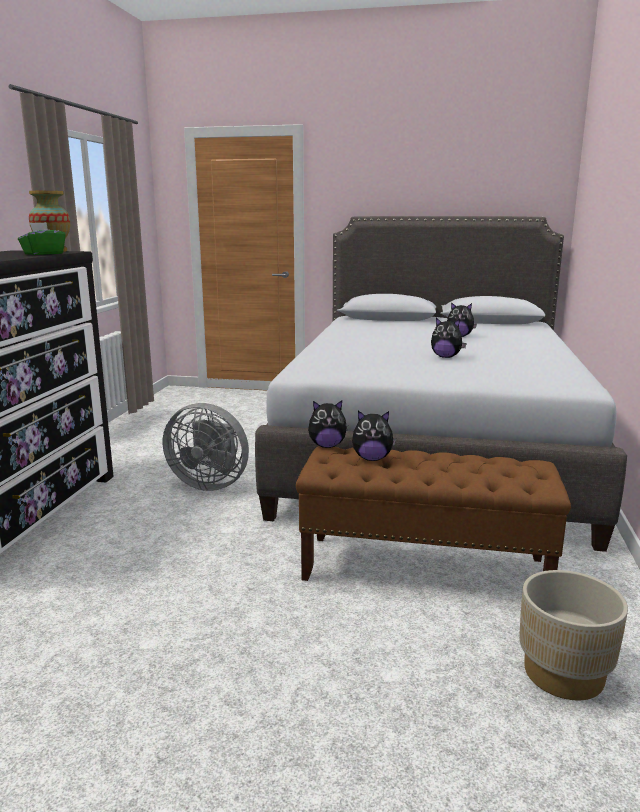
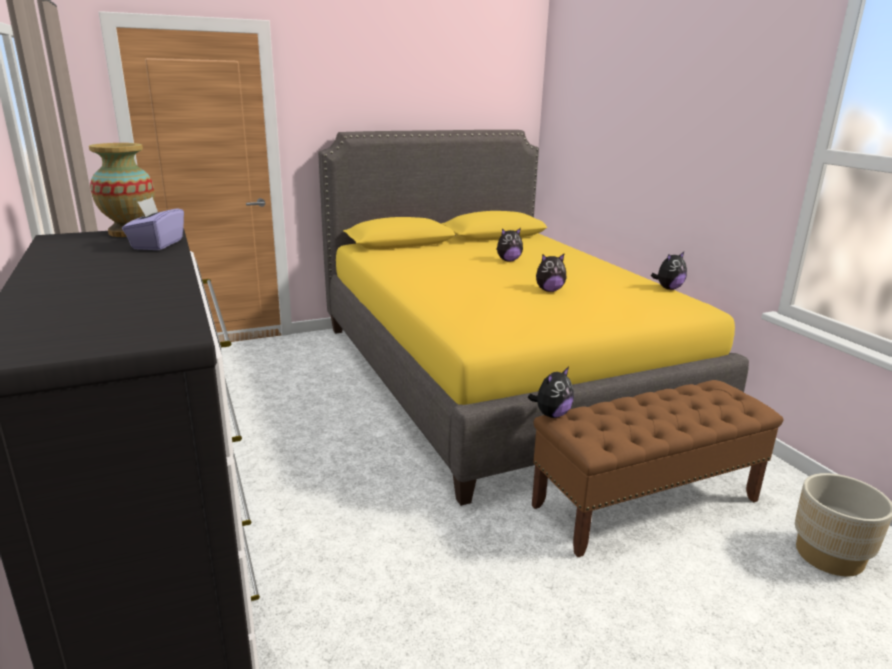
camera: 35 degrees left, 5 degrees up
green tissue box [18,222,66,255] -> purple tissue box [122,197,184,250]
grey fan [163,403,249,491] -> none
grey bed [255,216,627,552] -> yellow bed [318,130,749,506]
plush toy [352,411,396,461] -> plush toy moved to [651,252,687,290]

